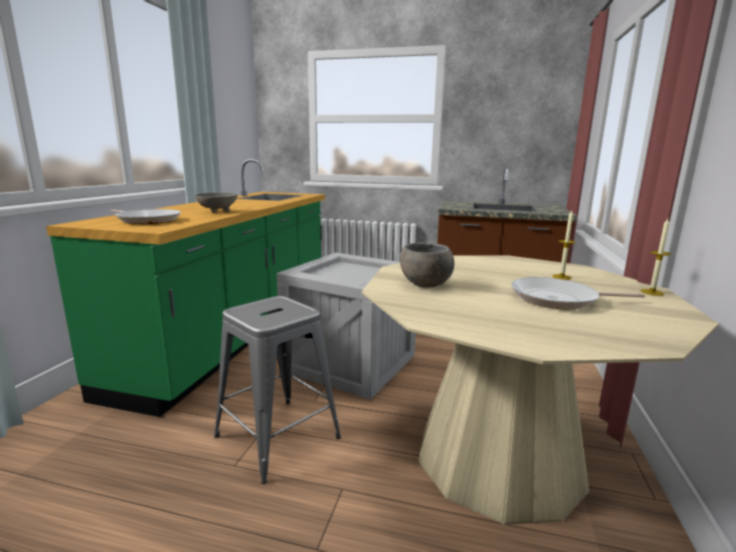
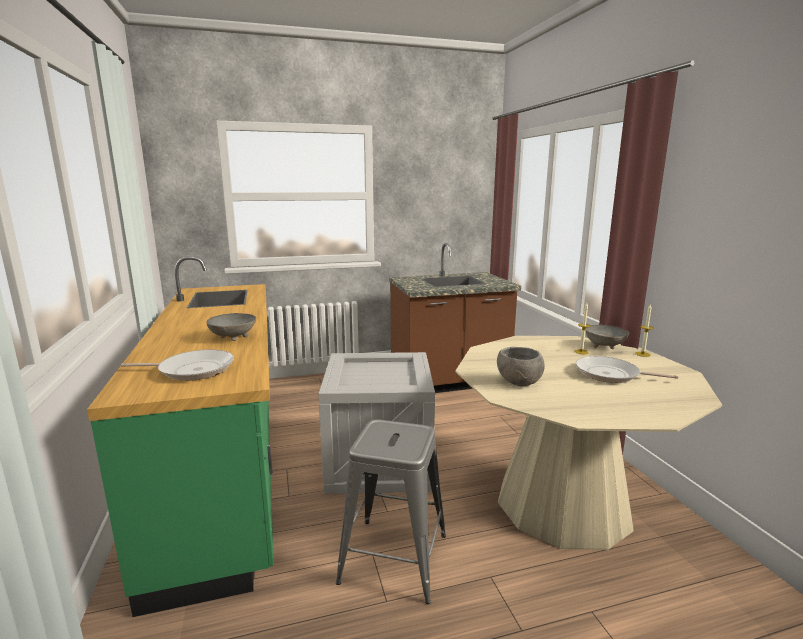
camera: 30 degrees left, 0 degrees up
frying pan [511,277,645,310] -> frying pan turned 45 degrees clockwise [576,356,678,383]
none -> grey bowl [585,325,629,349]

